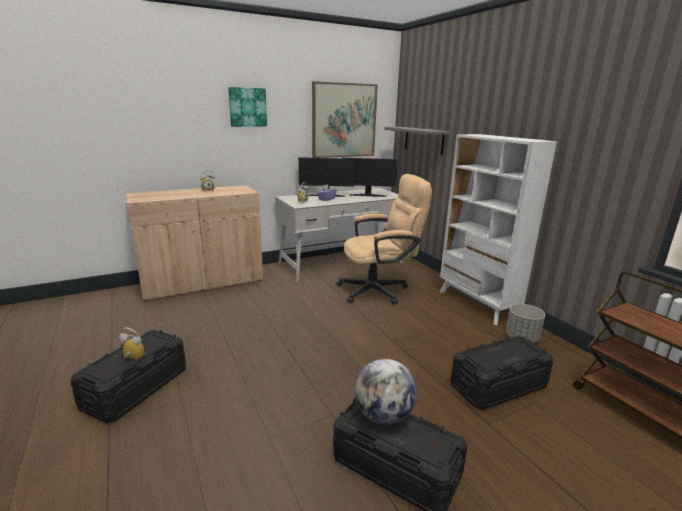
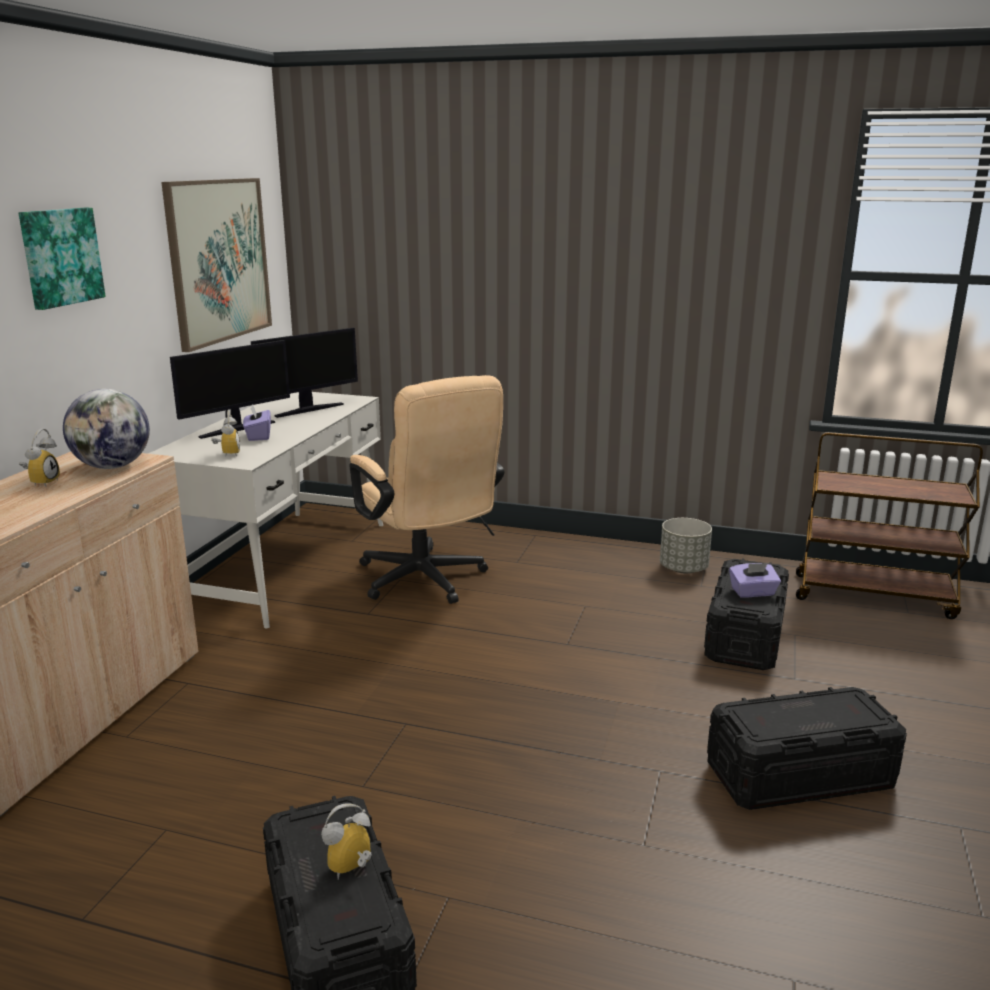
camera: 45 degrees left, 0 degrees up
beige office chair [337,174,432,305] -> beige office chair turned 120 degrees clockwise [349,375,504,604]
globe [355,359,417,424] -> globe moved to [63,389,150,469]
grey shelf [384,127,451,156] -> none
white bookcase [440,134,557,325] -> none
none -> purple tissue box [729,563,781,598]

